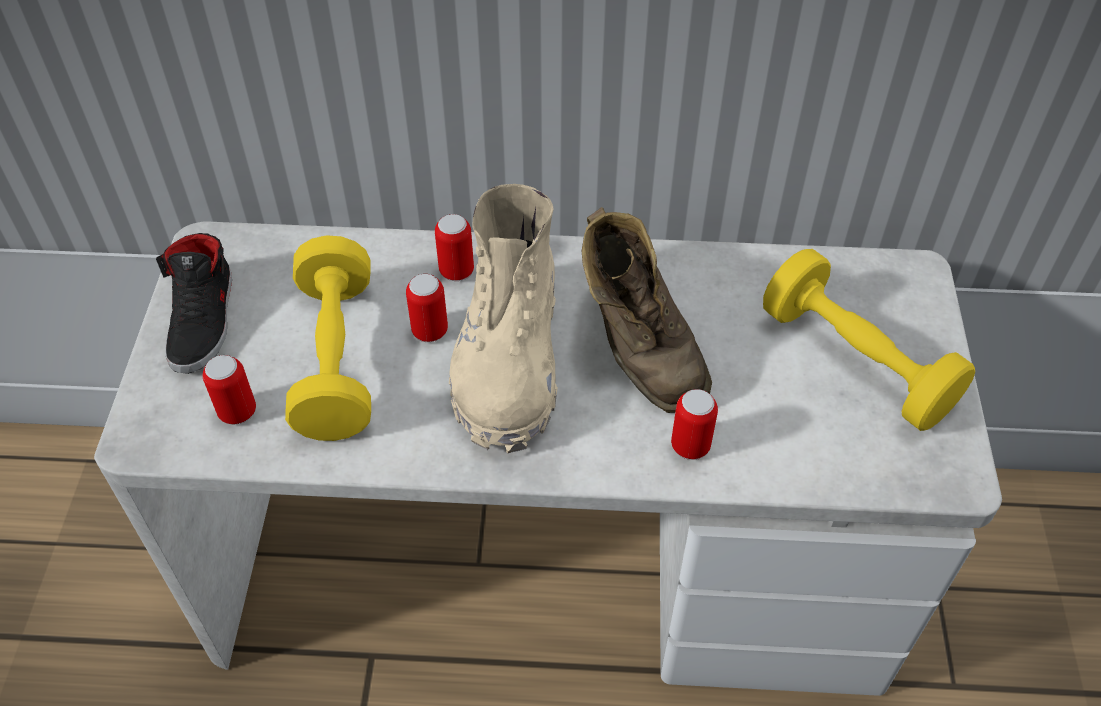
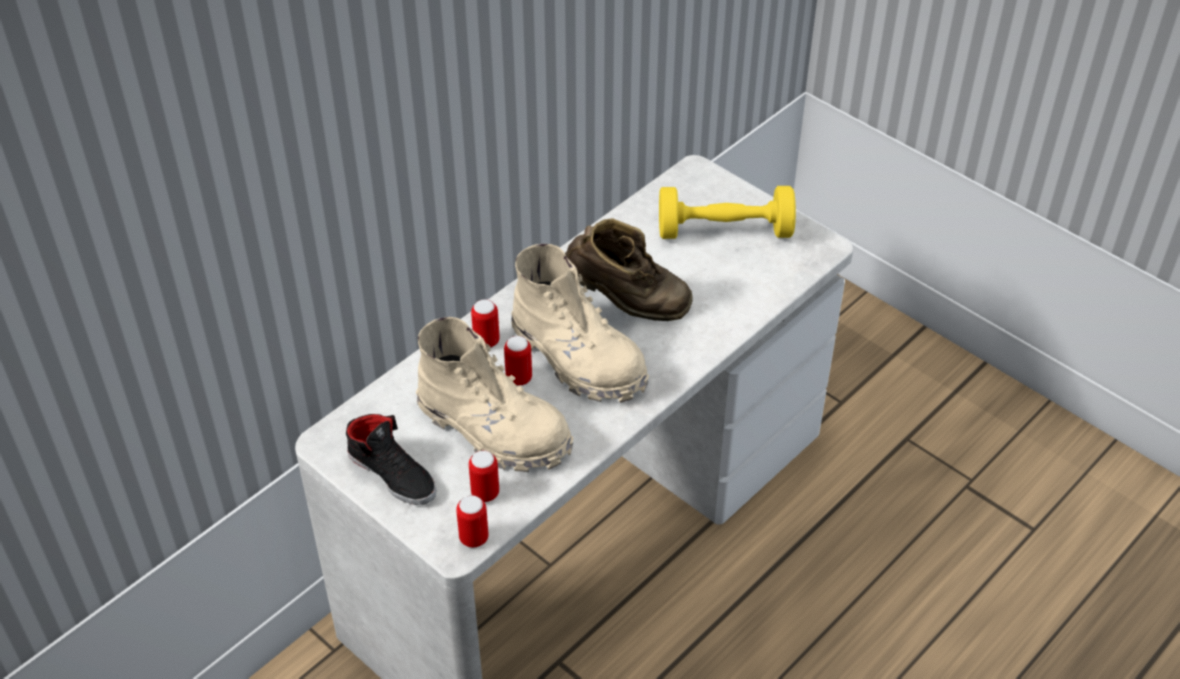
camera: 50 degrees left, 5 degrees down
yellow dumbbell [285,235,371,441] -> beige boot [416,317,574,472]
can [671,389,718,460] -> can moved to [456,495,489,548]

